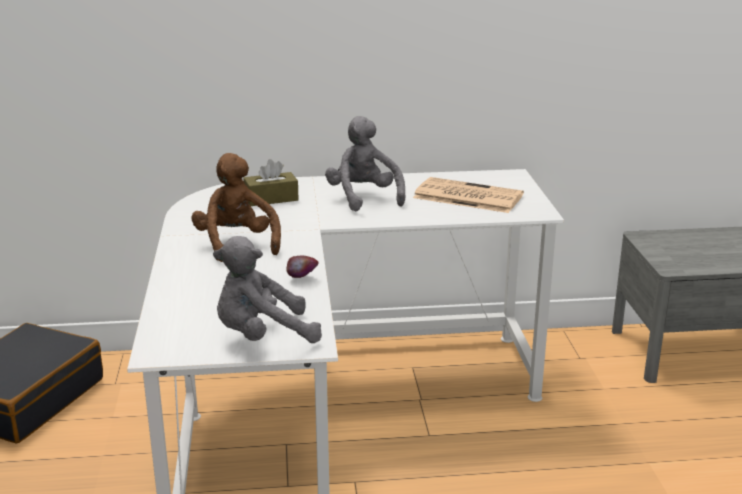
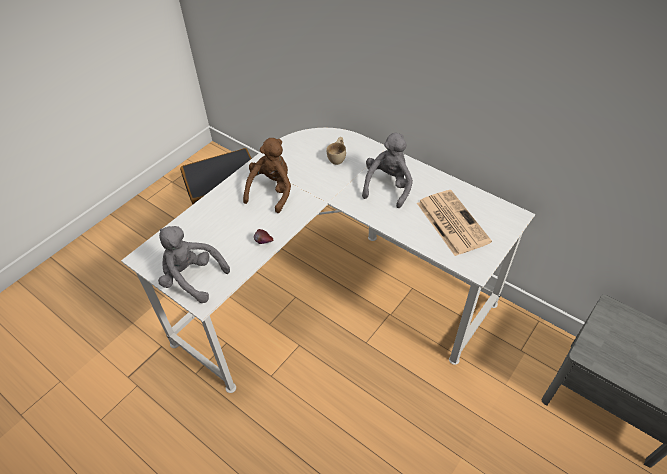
camera: 45 degrees right, 25 degrees up
brown tissue box [243,159,299,206] -> beige cup [326,137,346,165]

